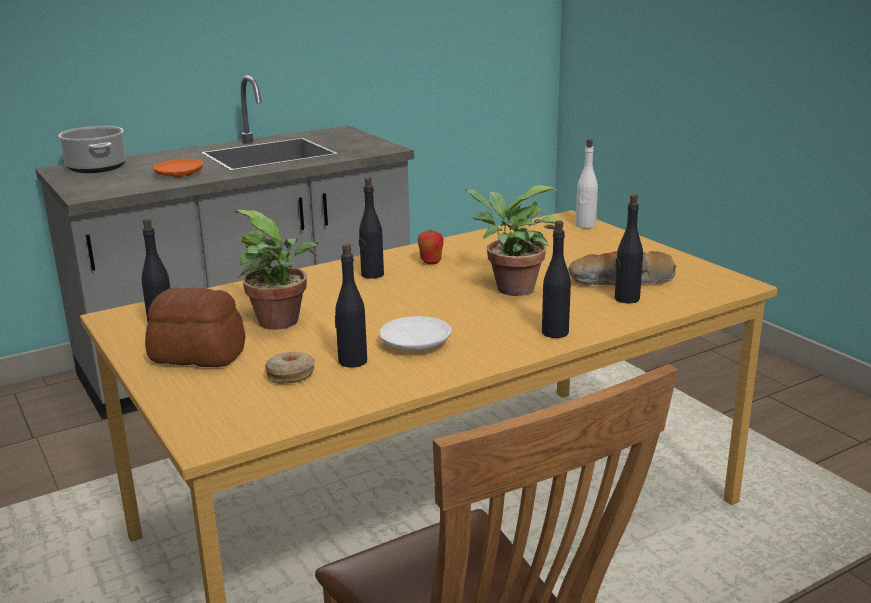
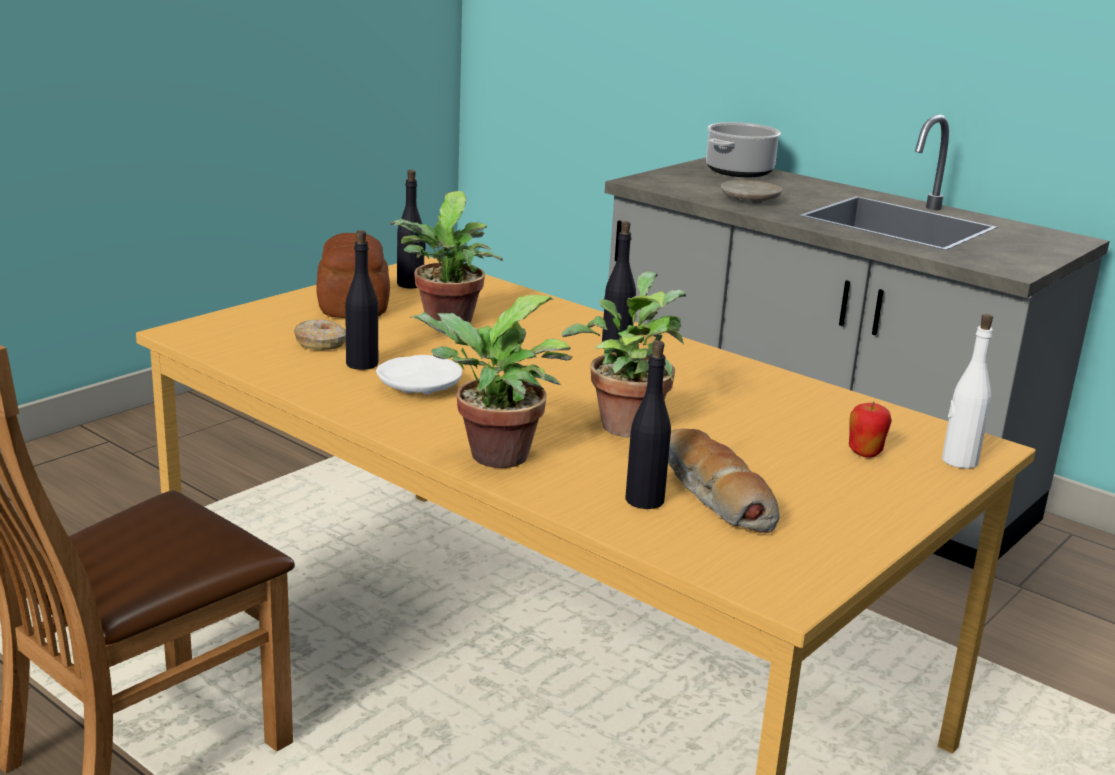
camera: 70 degrees right, 0 degrees up
orange plate [153,159,203,178] -> beige plate [721,180,782,204]
apple [418,229,444,264] -> apple moved to [849,401,892,458]
black bottle [542,221,571,338] -> potted plant [409,295,573,468]

